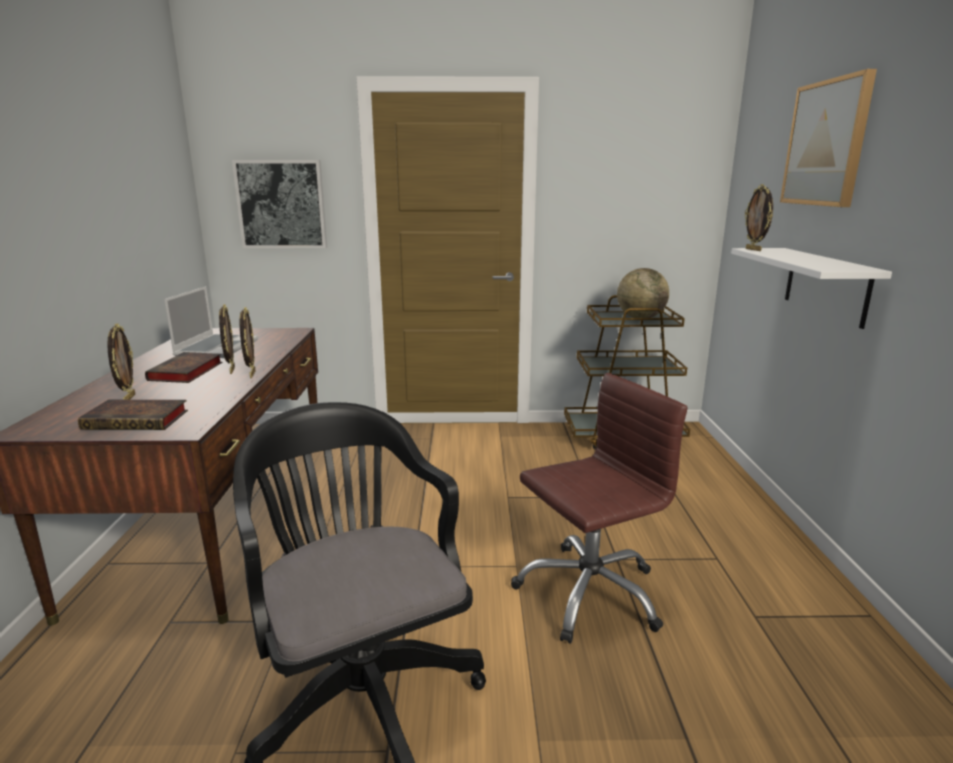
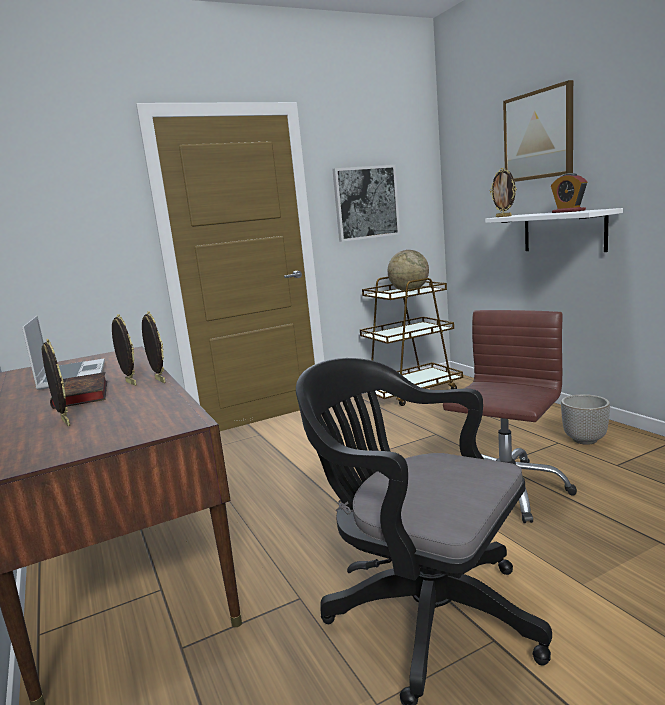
camera: 25 degrees left, 5 degrees down
book [78,399,188,430] -> none
picture [232,160,327,248] -> picture moved to [332,165,400,242]
none -> alarm clock [551,173,587,213]
none -> planter [561,394,610,445]

